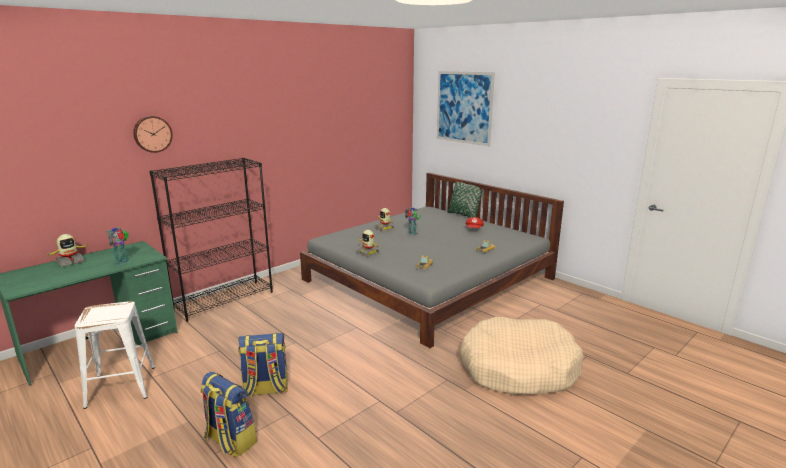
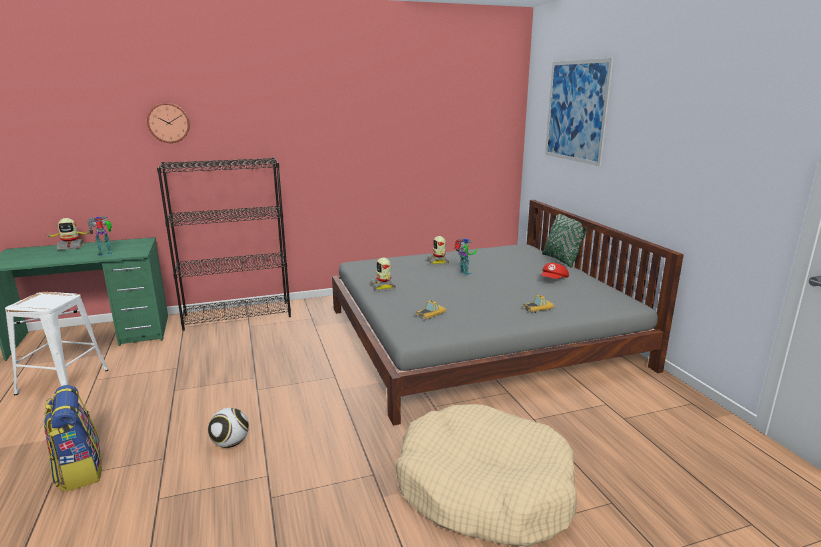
camera: 25 degrees right, 0 degrees up
backpack [238,333,288,397] -> none
none -> football [208,408,249,448]

